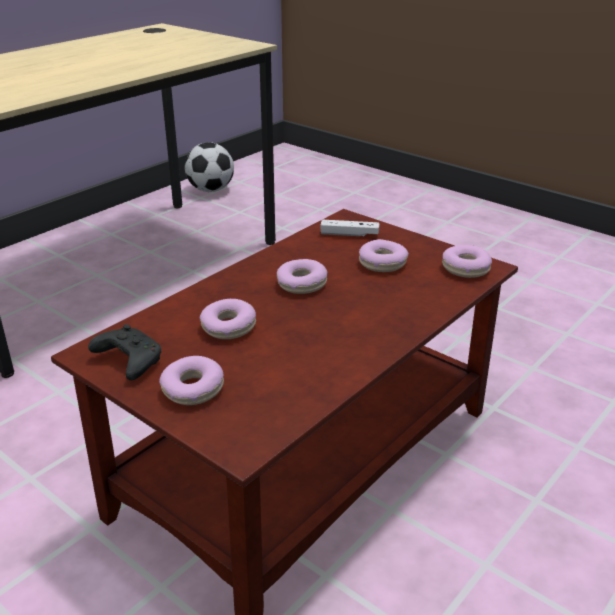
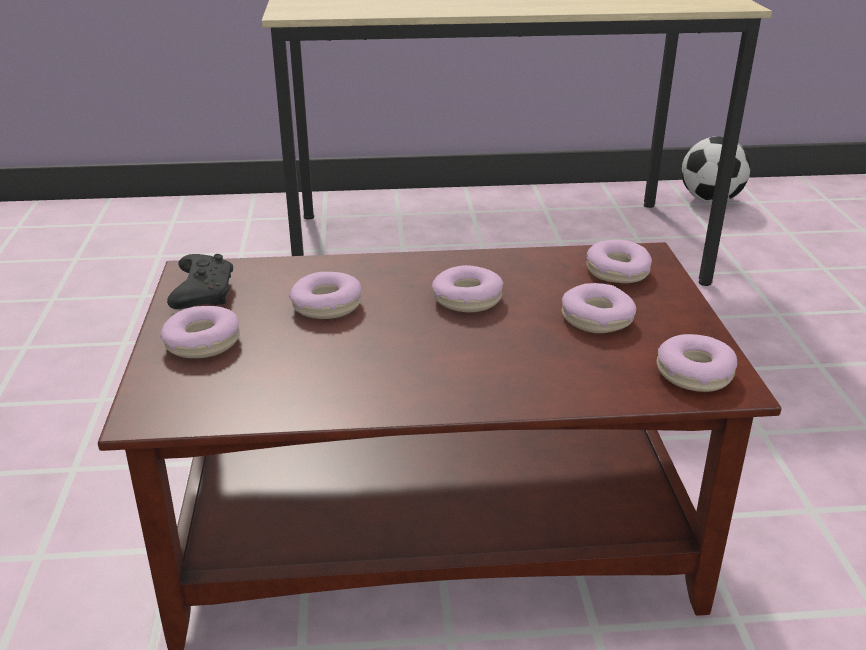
camera: 45 degrees right, 0 degrees up
white game controller [320,220,379,237] -> donut [586,240,652,283]

